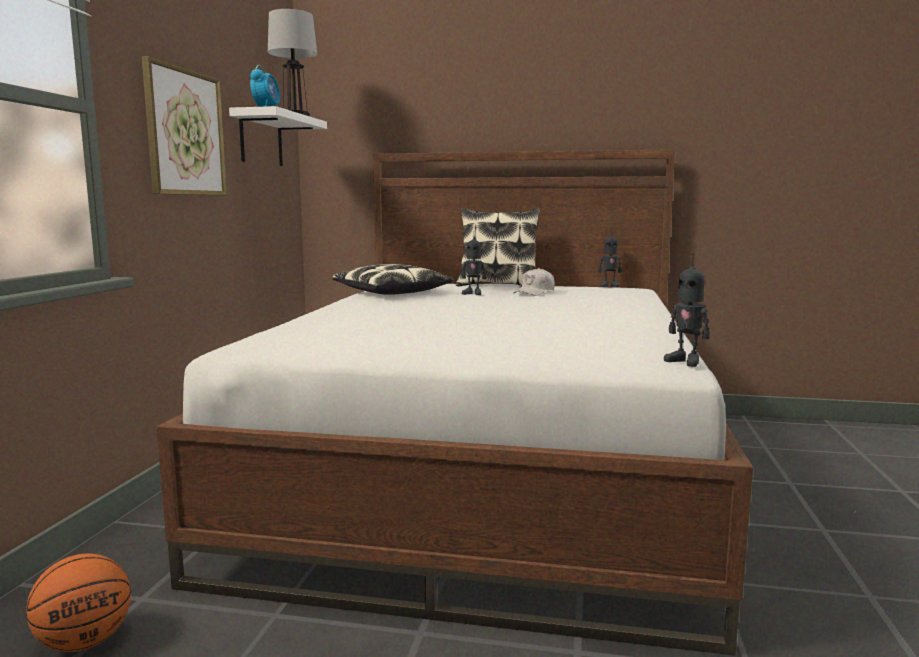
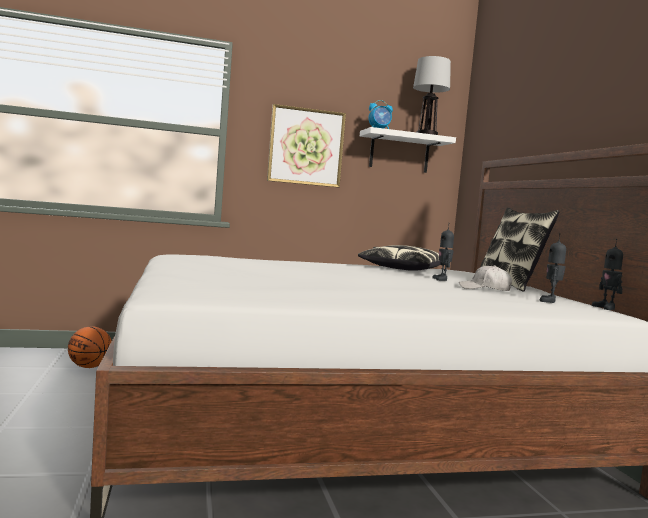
camera: 65 degrees right, 5 degrees down
toy robot [664,253,710,367] -> toy robot moved to [540,233,566,303]

